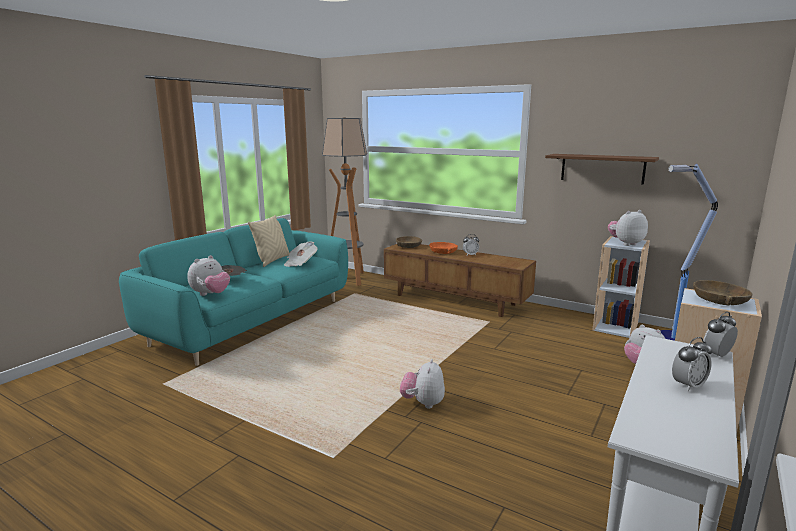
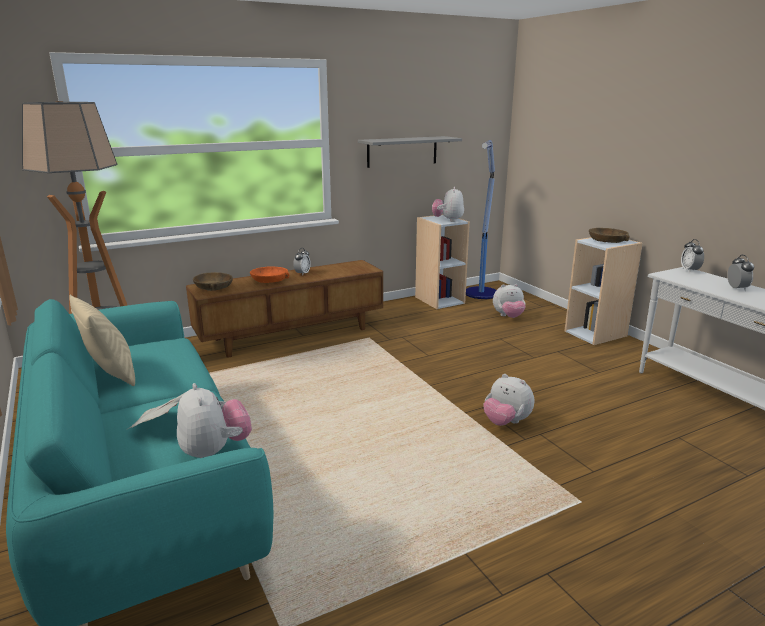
camera: 60 degrees left, 5 degrees up
newspaper [284,241,318,267] -> none
brown shelf [545,154,659,185] -> grey shelf [358,136,462,168]

